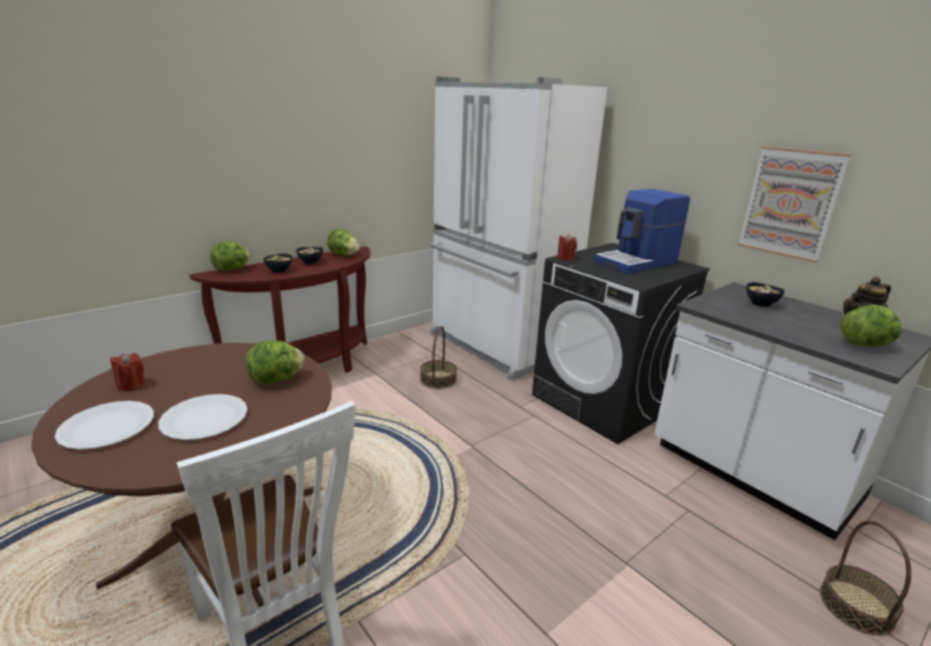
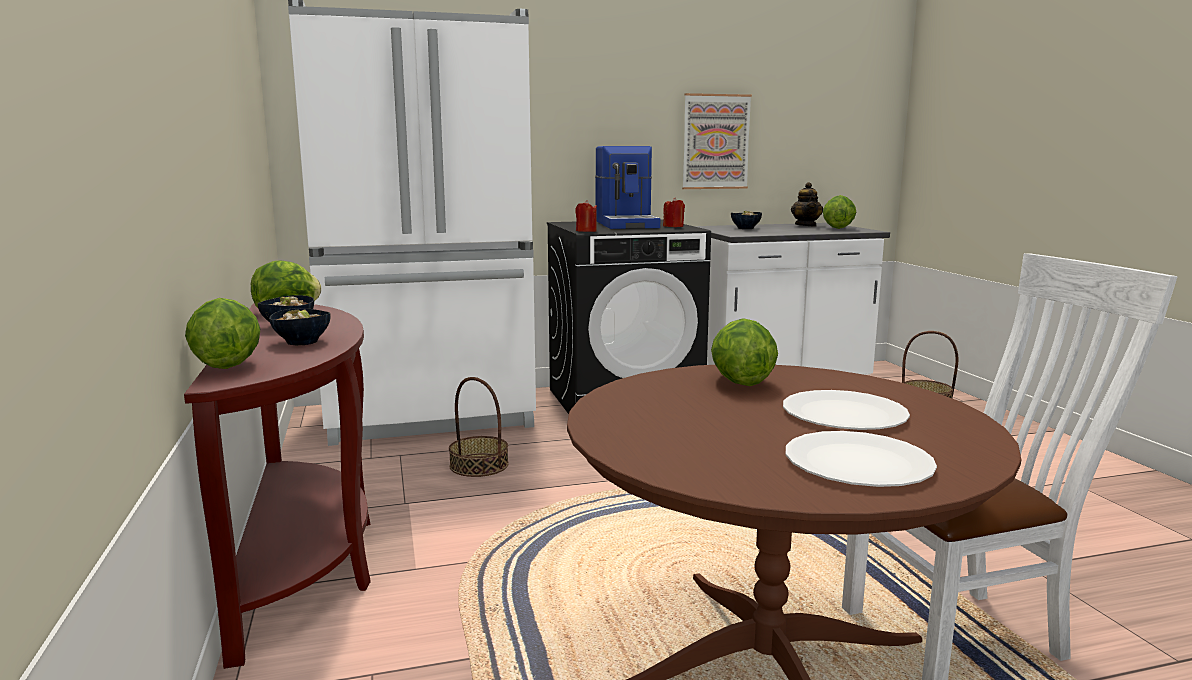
camera: 65 degrees left, 10 degrees down
red candle [110,353,146,391] -> red candle moved to [663,197,685,227]

